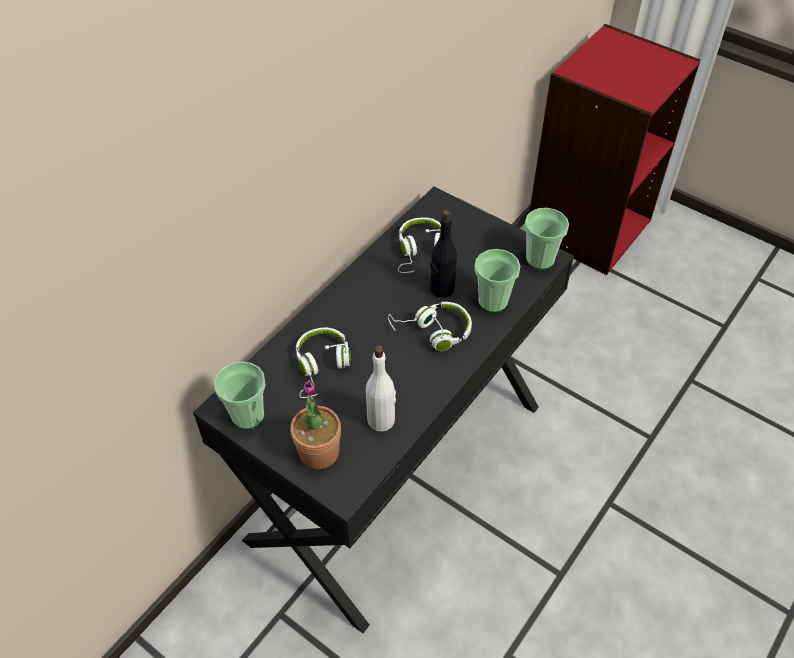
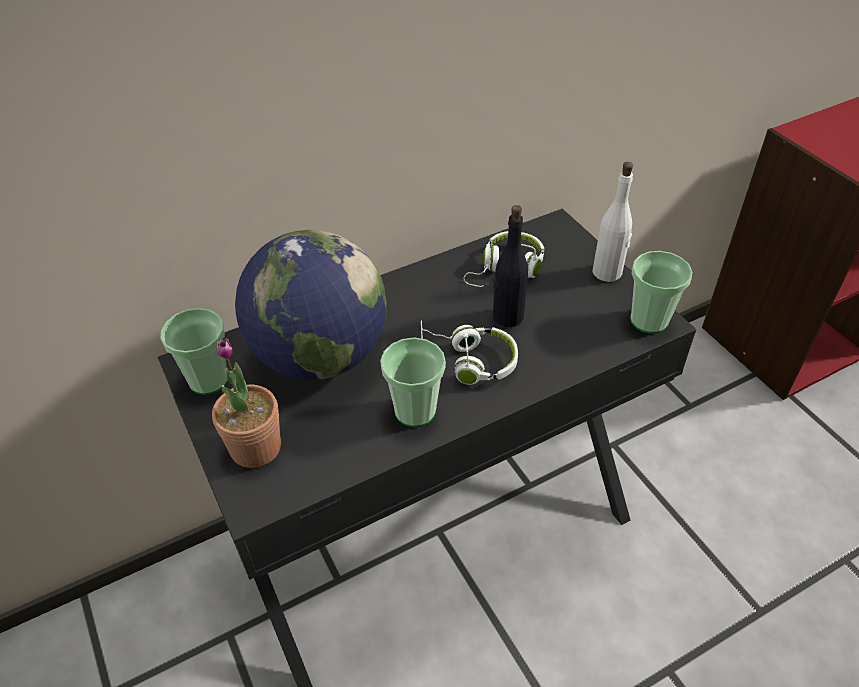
camera: 25 degrees right, 5 degrees down
white headphones [296,328,351,398] -> globe [235,230,387,380]
white bottle [366,345,396,432] -> white bottle moved to [593,162,633,282]
cup [474,249,520,313] -> cup moved to [380,337,446,427]

